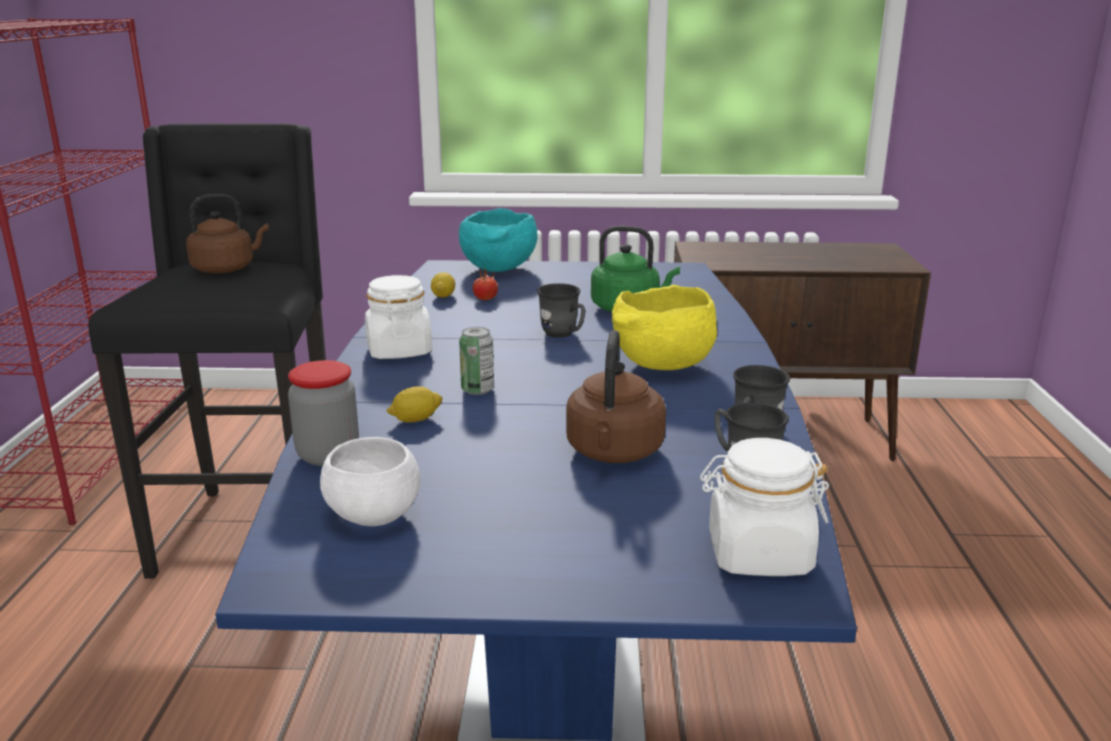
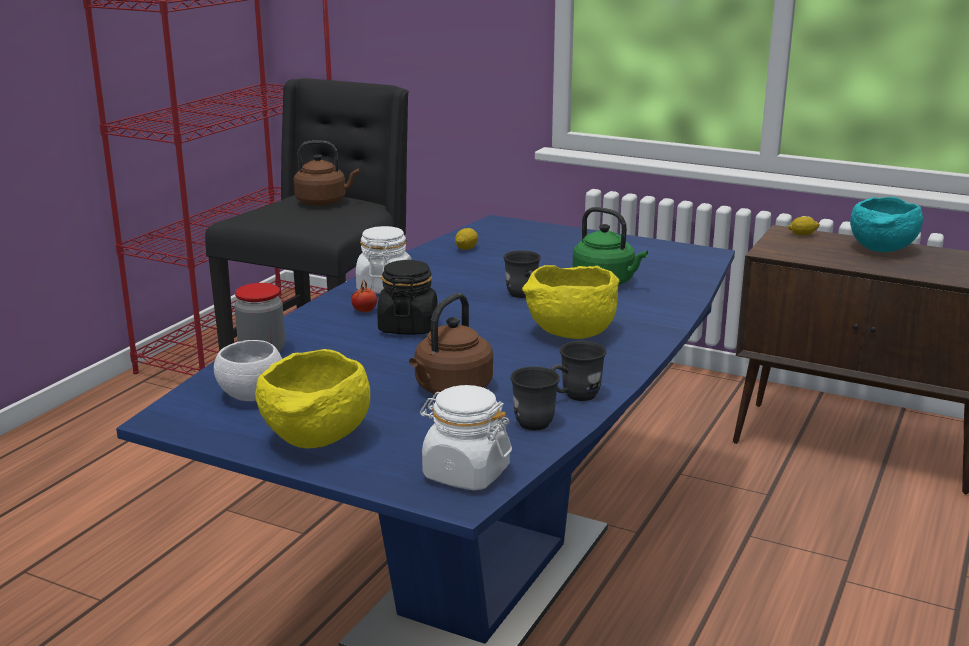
camera: 25 degrees right, 0 degrees up
lemon [387,386,443,423] -> lemon moved to [788,216,820,235]
turquoise bowl [459,208,538,272] -> turquoise bowl moved to [850,197,923,252]
can [459,327,494,395] -> black jar [377,260,437,335]
tomato [473,268,498,300] -> tomato moved to [351,280,377,312]
none -> yellow bowl [255,349,370,449]

